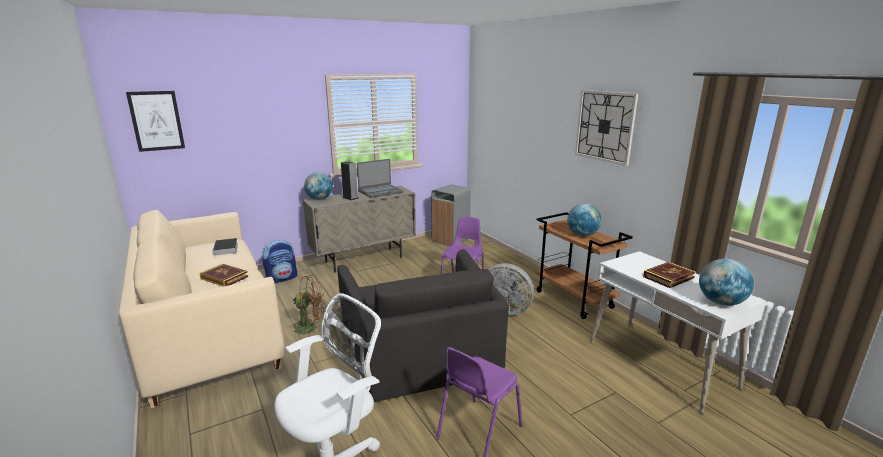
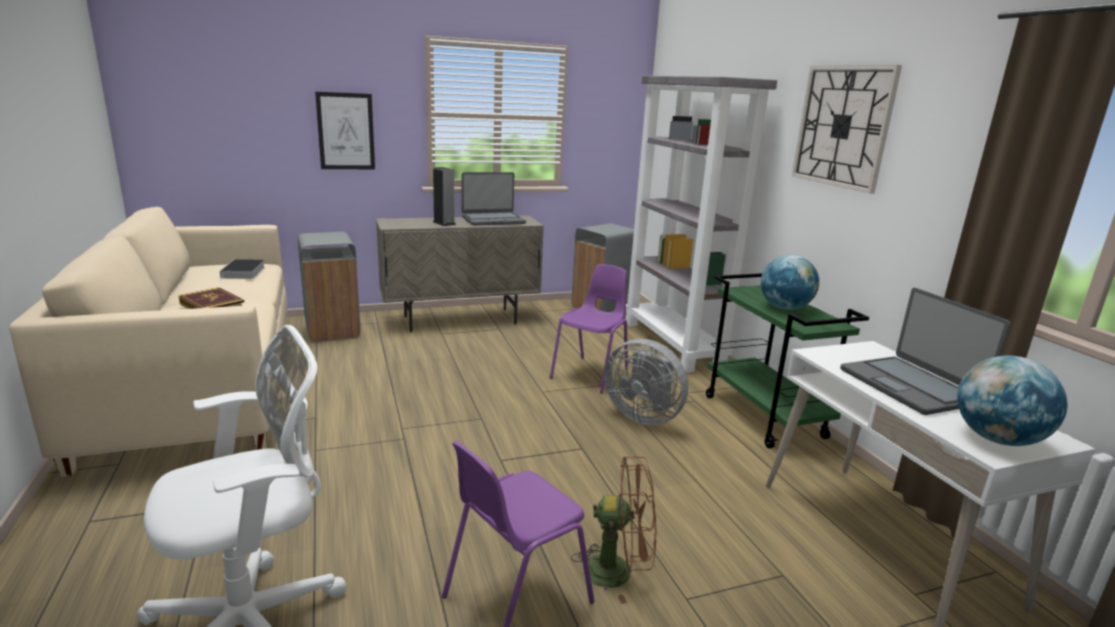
camera: 10 degrees right, 0 degrees up
picture [126,91,185,152] -> picture moved to [315,92,375,169]
backpack [262,239,297,283] -> grey trash can [298,232,361,343]
brown fan [290,275,324,337] -> brown fan moved to [571,456,656,604]
globe [304,172,333,200] -> none
black armchair [337,249,509,402] -> none
brown cart [535,212,633,319] -> green cart [706,273,869,448]
book [643,262,696,288] -> laptop [840,288,1011,415]
none -> grey bookcase [626,76,777,373]

